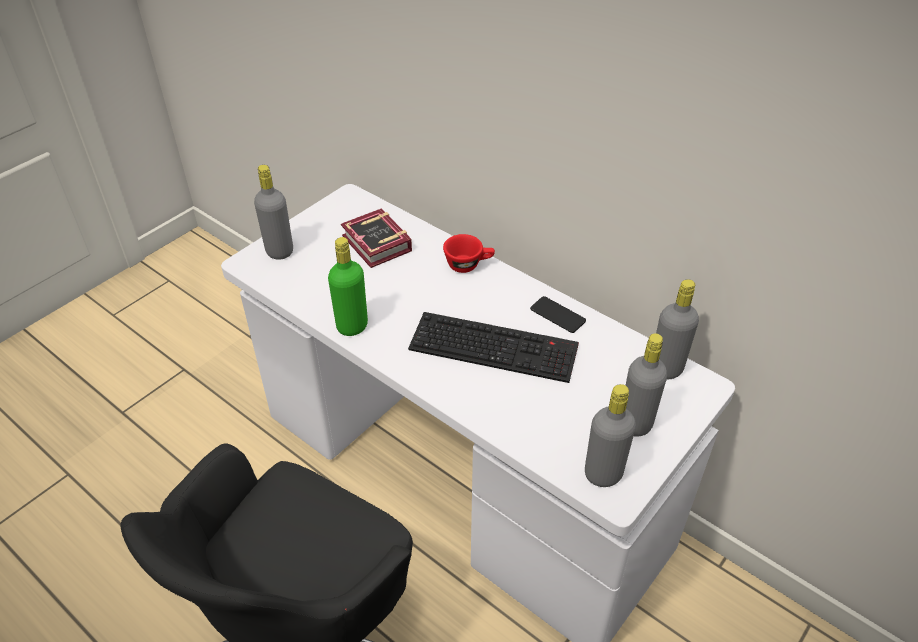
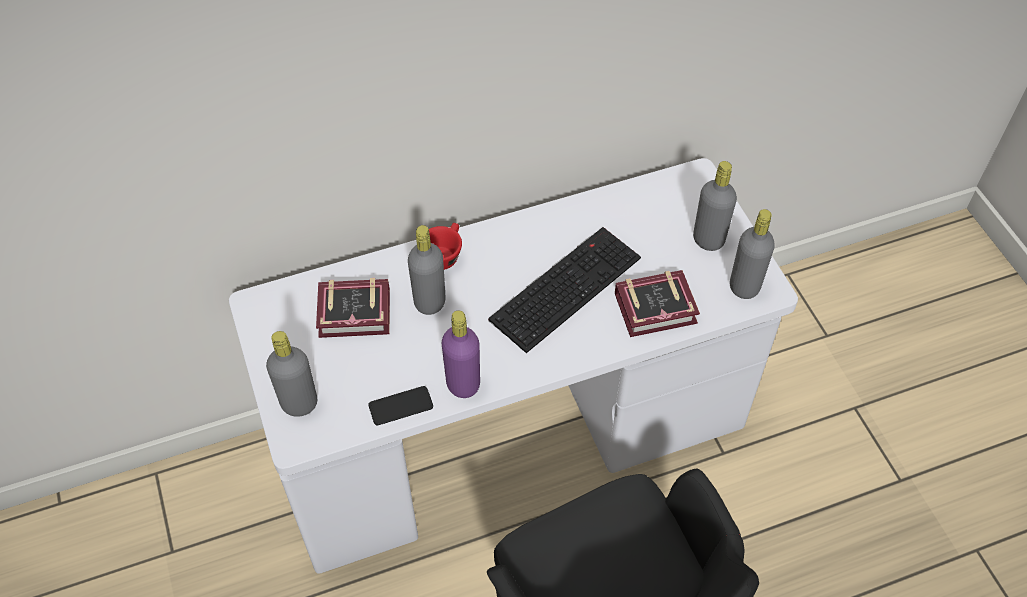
camera: 60 degrees left, 10 degrees up
green bottle [328,237,368,336] -> purple bottle [442,310,480,398]
phone [530,296,586,333] -> phone moved to [369,386,433,425]
grey bottle [656,279,699,379] -> grey bottle moved to [408,225,446,315]
none -> book [615,270,700,337]

